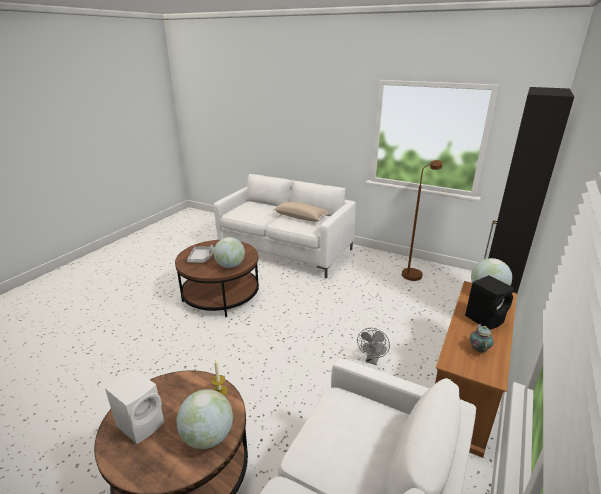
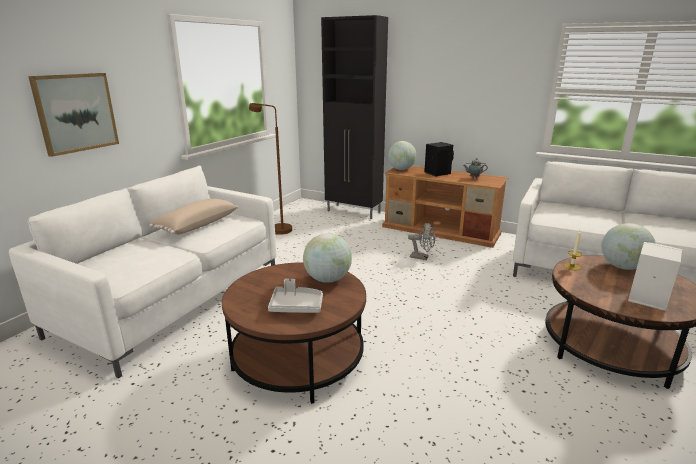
camera: 90 degrees left, 5 degrees down
none -> picture [28,73,119,157]

